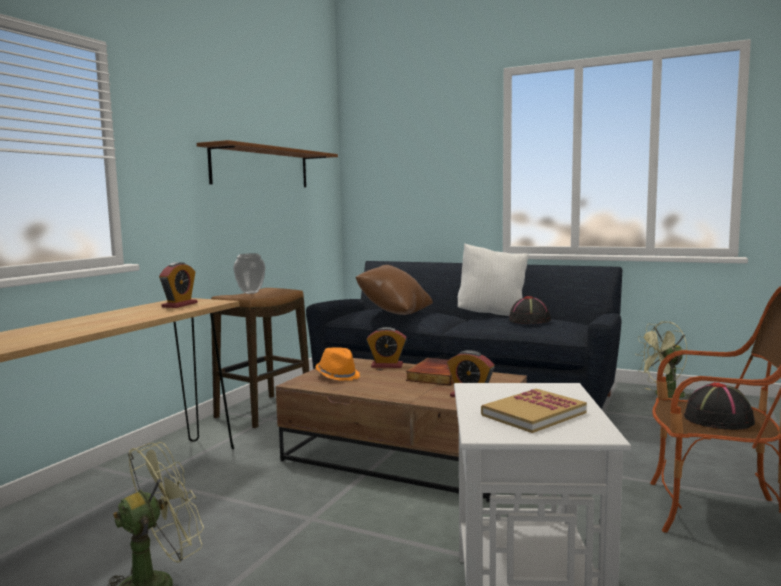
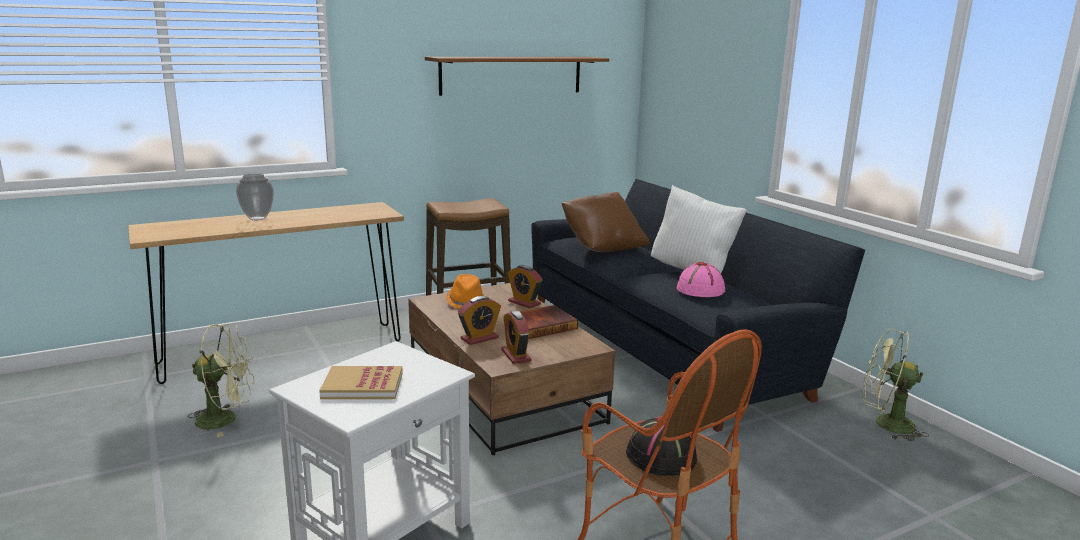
camera: 35 degrees right, 10 degrees up
alarm clock [159,262,197,308] -> alarm clock moved to [458,296,501,345]
vase [233,253,266,294] -> vase moved to [236,174,274,220]
black hat [509,296,551,324] -> pink hat [677,262,725,297]

